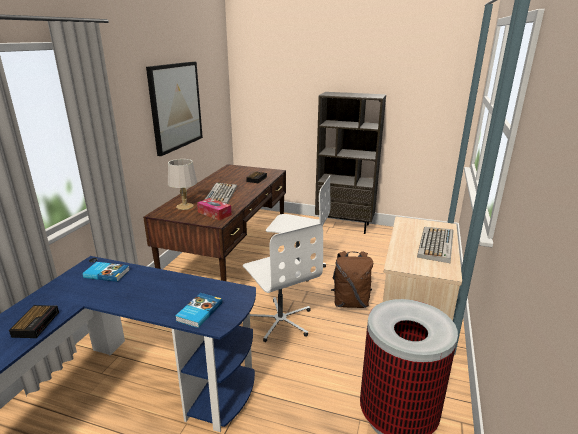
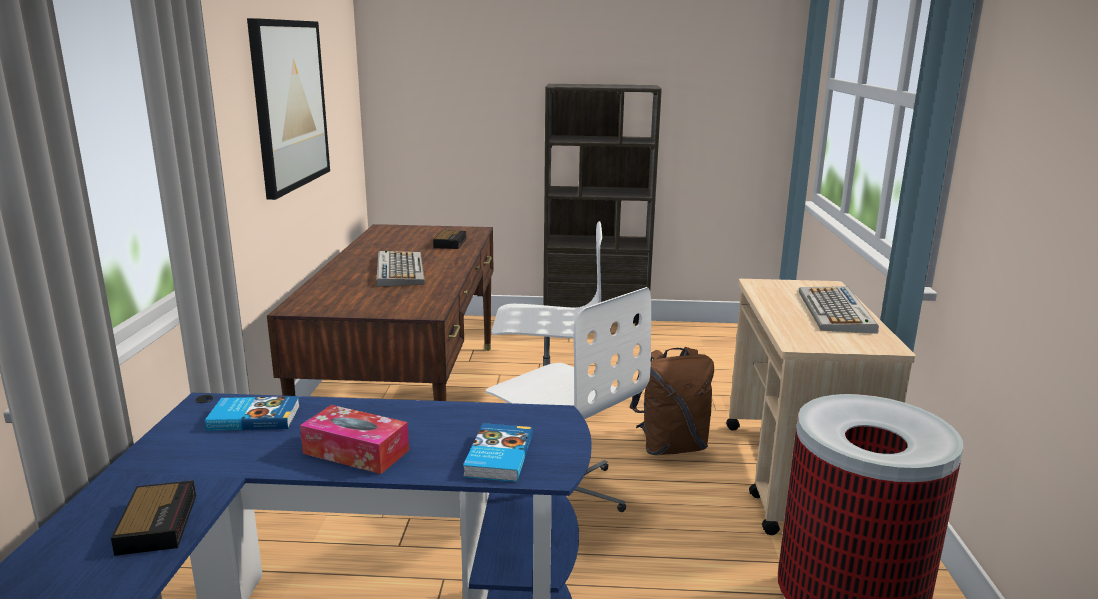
camera: 15 degrees left, 5 degrees down
grey table lamp [168,159,197,210] -> none
tissue box [197,198,232,220] -> tissue box moved to [300,405,409,474]

